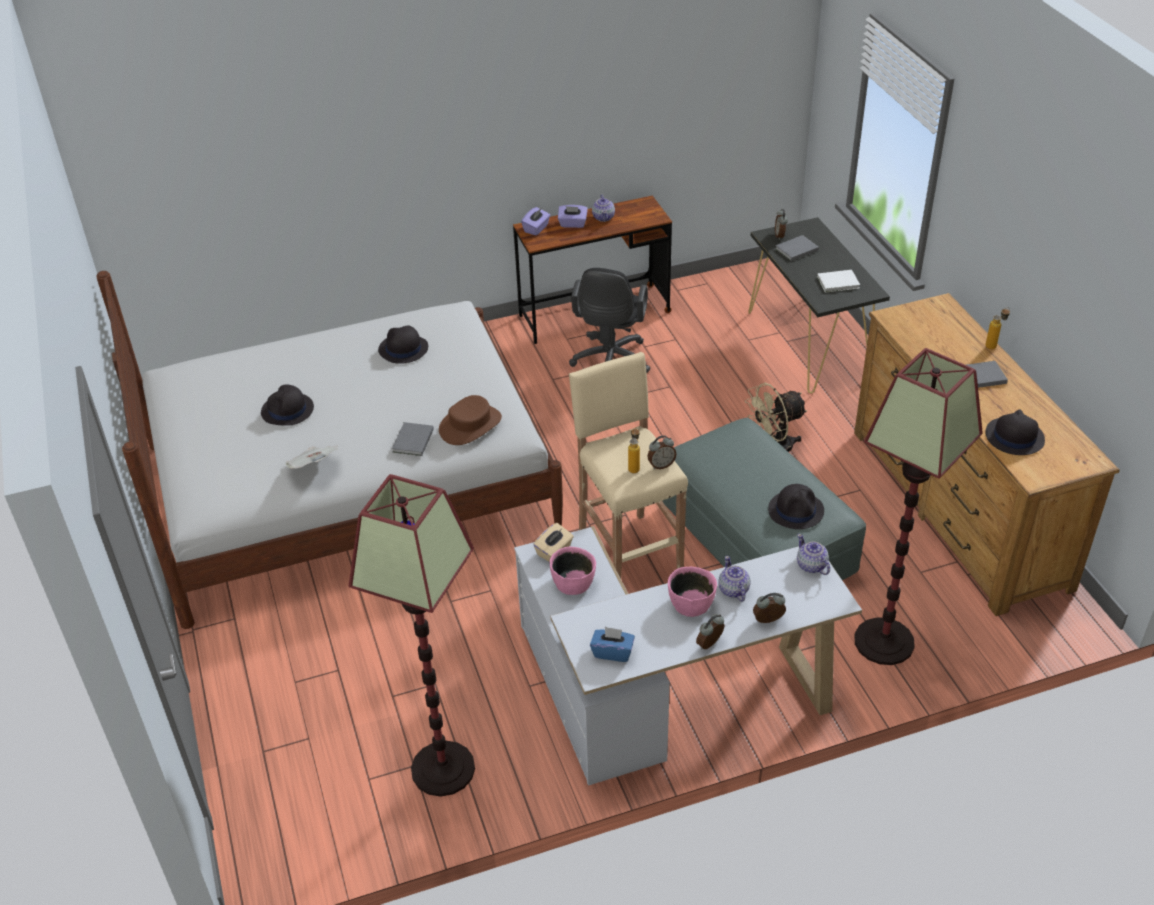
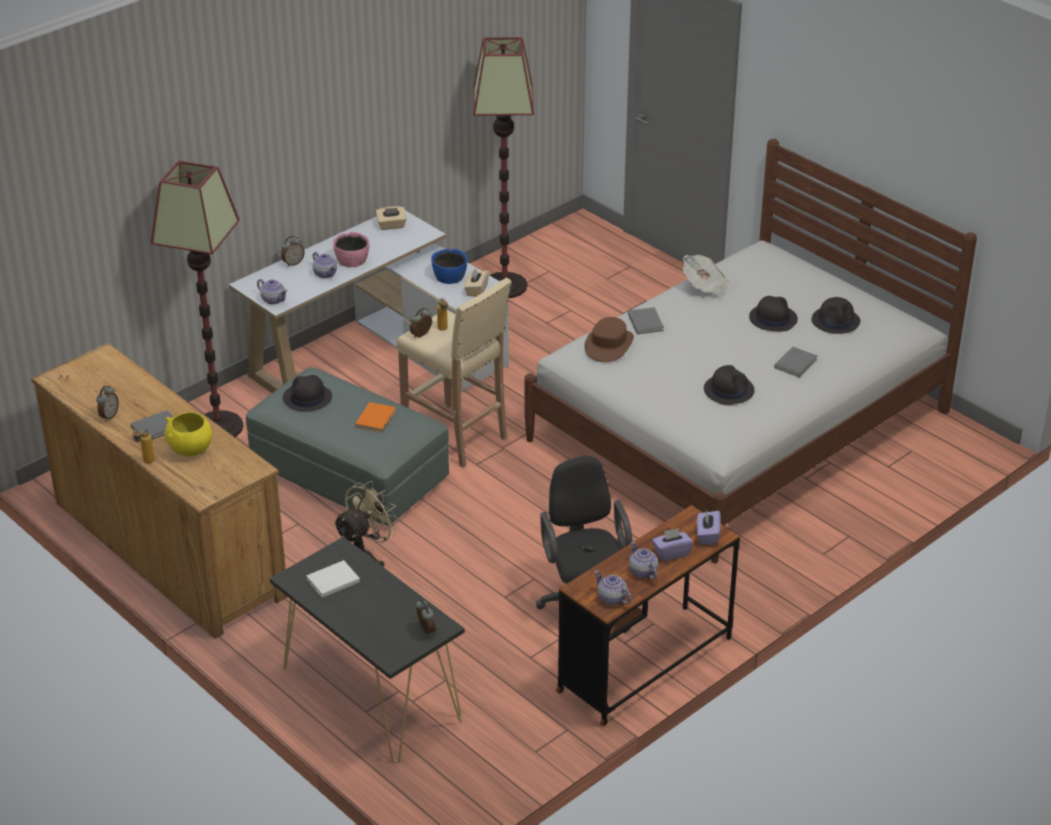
camera: 155 degrees right, 5 degrees down
pink bowl [550,547,596,595] -> blue bowl [431,249,468,284]
blue tissue box [590,627,635,662] -> beige tissue box [376,206,407,230]
alarm clock [696,614,724,649] -> alarm clock moved to [96,386,119,421]
grey book [775,235,819,261] -> grey book moved to [774,347,817,377]
black hat [985,410,1045,455] -> black hat moved to [812,297,860,334]
none -> yellow bowl [164,412,212,457]
none -> orange book [355,402,396,433]
none -> teapot [594,570,632,605]

